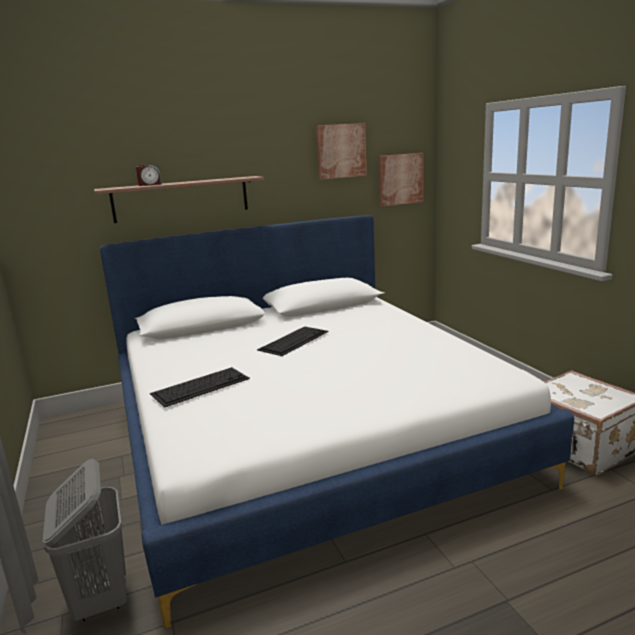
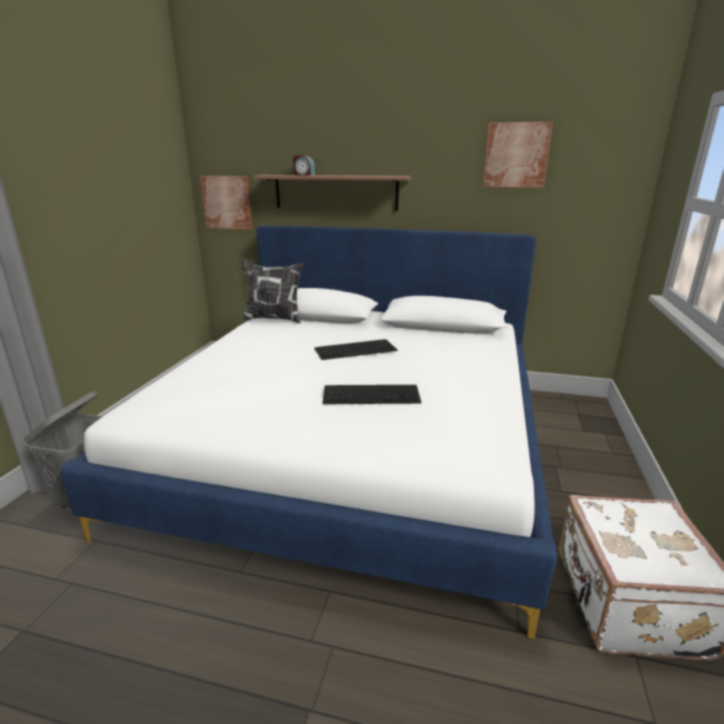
camera: 35 degrees right, 5 degrees up
keyboard [150,367,250,407] -> keyboard moved to [322,385,421,404]
picture [378,153,424,207] -> picture moved to [200,176,253,230]
none -> pillow [242,258,303,323]

